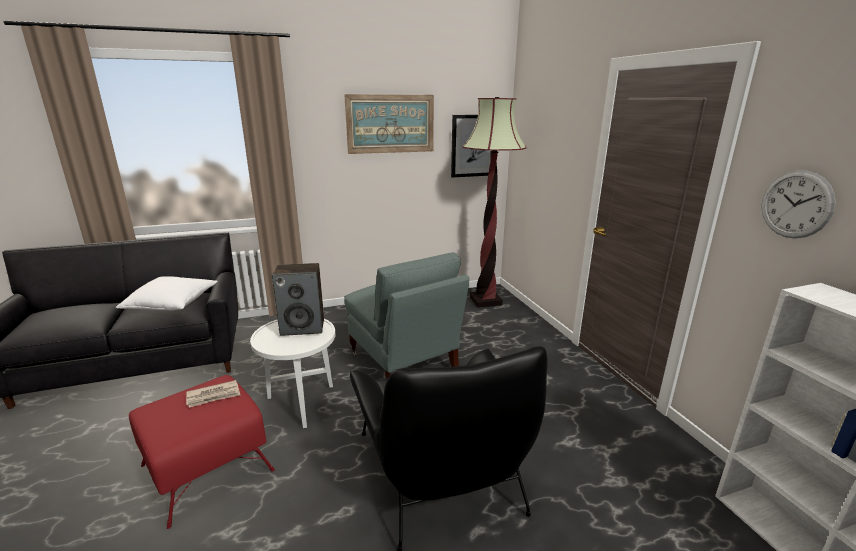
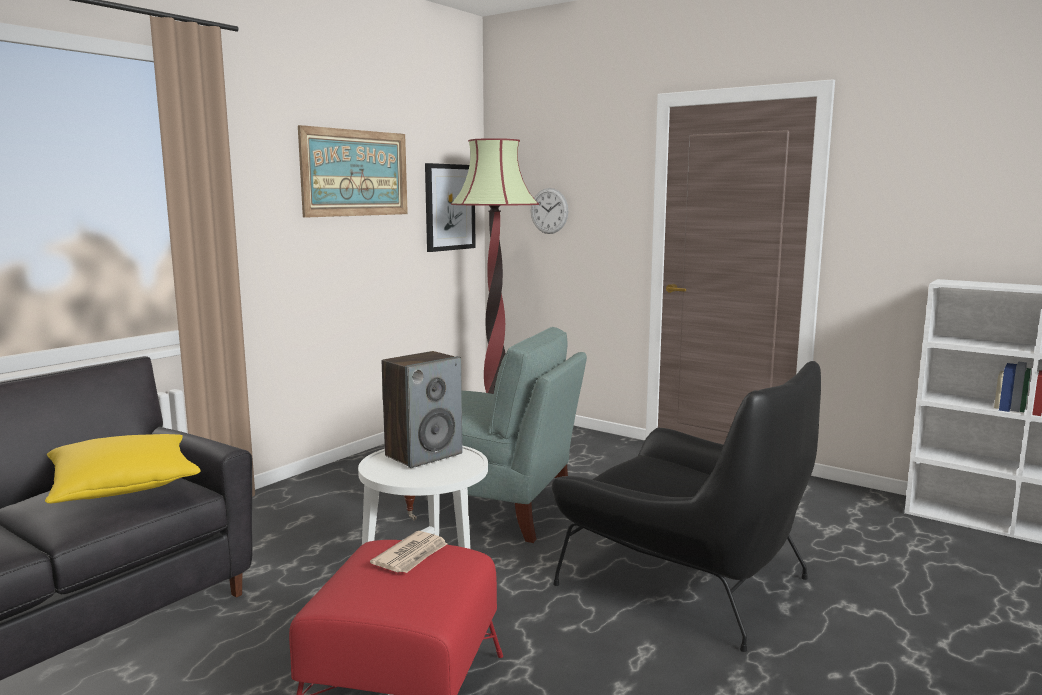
camera: 35 degrees left, 10 degrees down
white pillow [116,276,218,310] -> yellow pillow [45,434,201,503]
wall clock [761,170,836,238] -> wall clock moved to [531,188,568,234]

